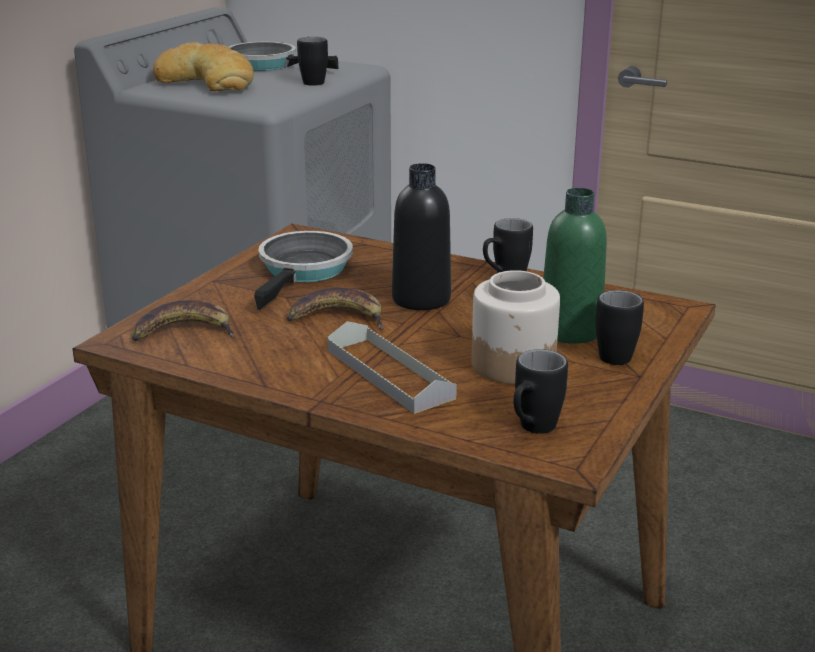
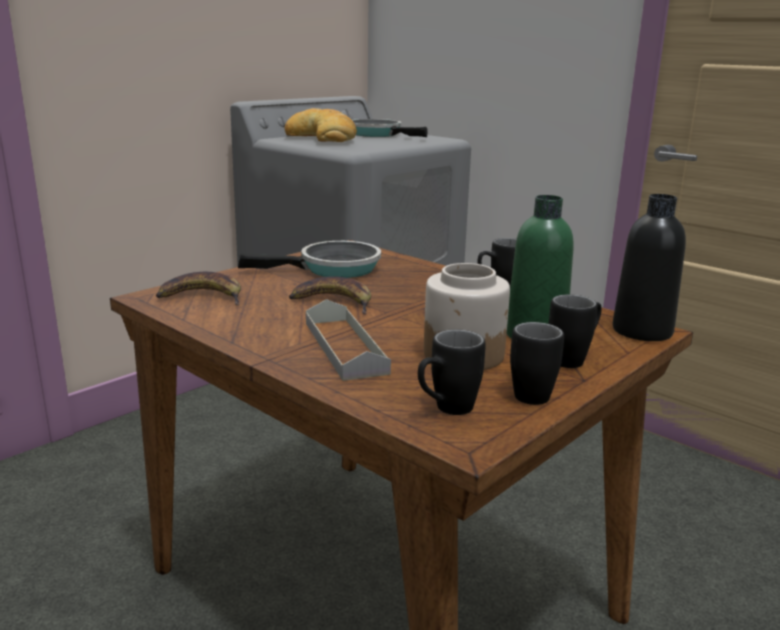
camera: 15 degrees right, 5 degrees down
frying pan [254,231,353,310] -> frying pan turned 45 degrees clockwise [238,241,381,278]
black mug [297,37,328,86] -> black mug moved to [510,322,564,405]
black bottle [392,163,451,310] -> black bottle moved to [613,194,686,341]

